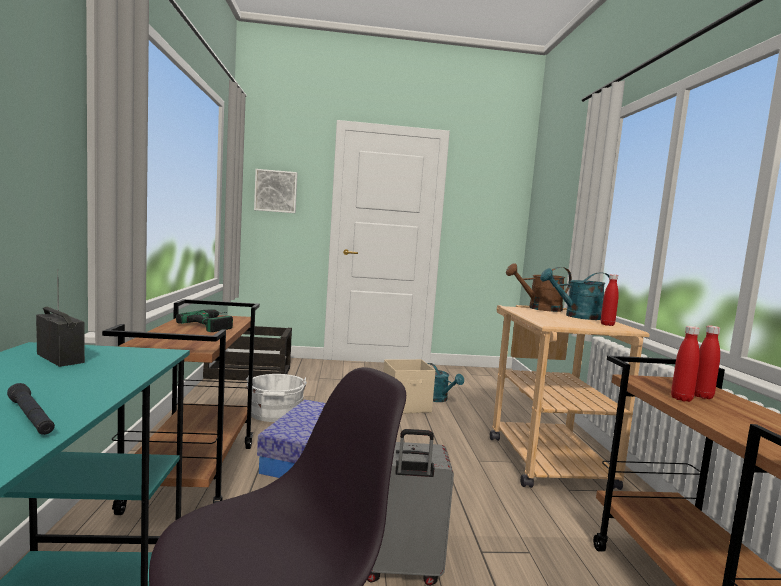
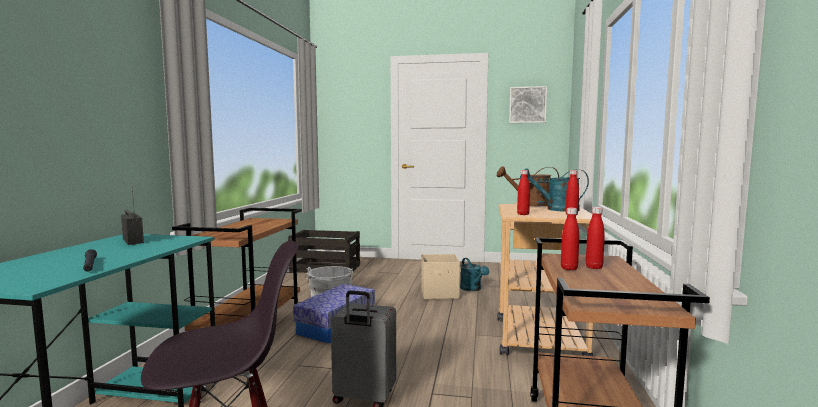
camera: 15 degrees right, 0 degrees up
power drill [176,309,233,332] -> none
picture [254,169,297,213] -> picture moved to [509,86,547,123]
none -> red bottle [517,170,530,215]

